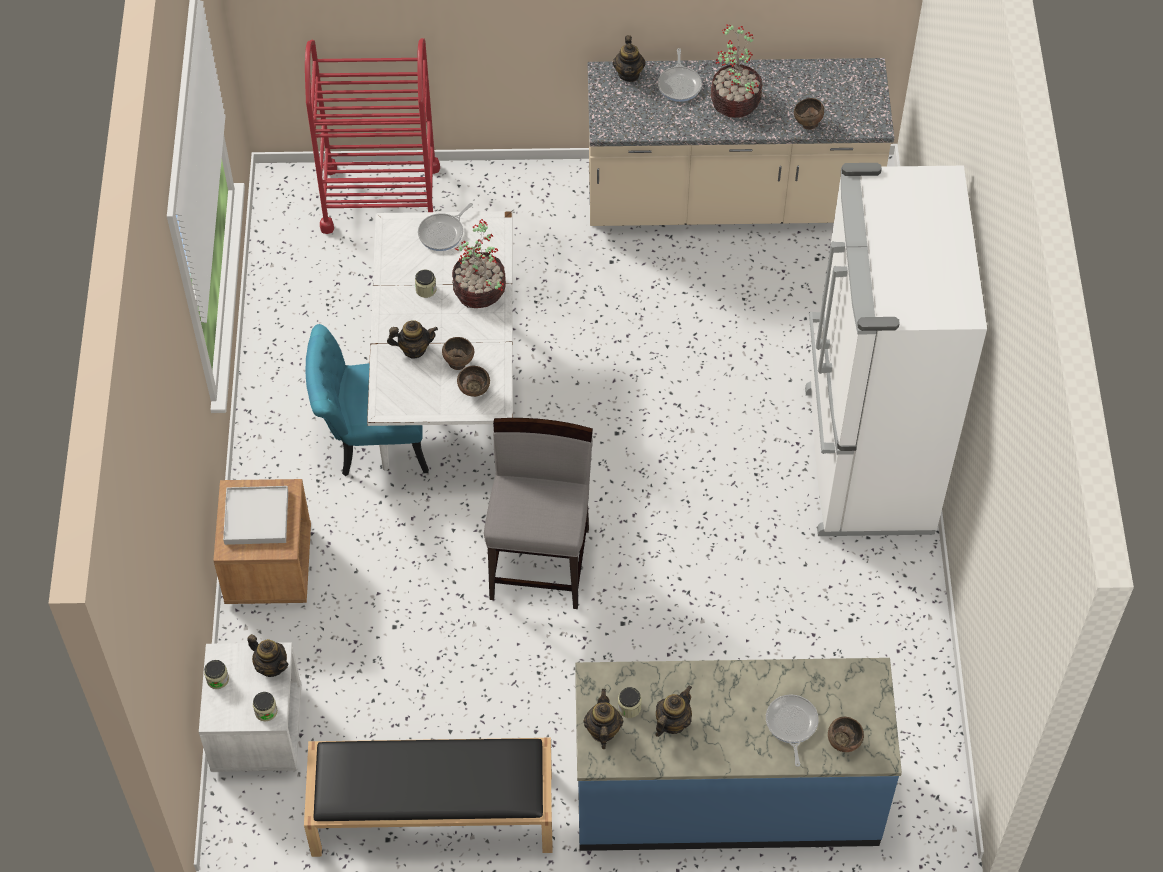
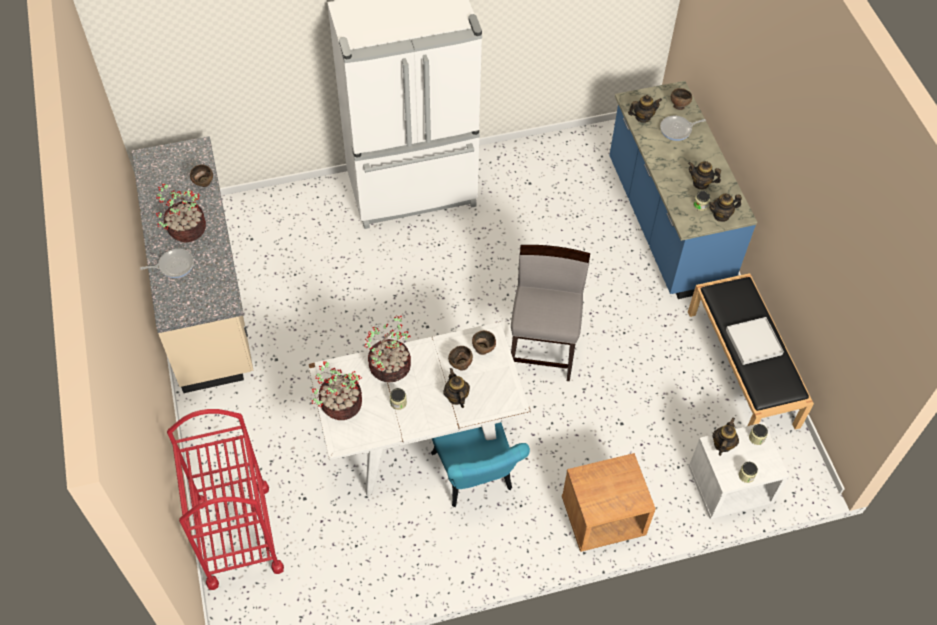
camera: 105 degrees left, 0 degrees up
white tray [223,486,288,545] -> white tray moved to [726,317,784,365]
frying pan [418,203,473,251] -> potted plant [312,361,362,420]
grey chair [484,418,593,609] -> grey chair turned 105 degrees clockwise [511,245,590,381]
teapot [613,35,646,82] -> teapot moved to [628,95,662,123]

